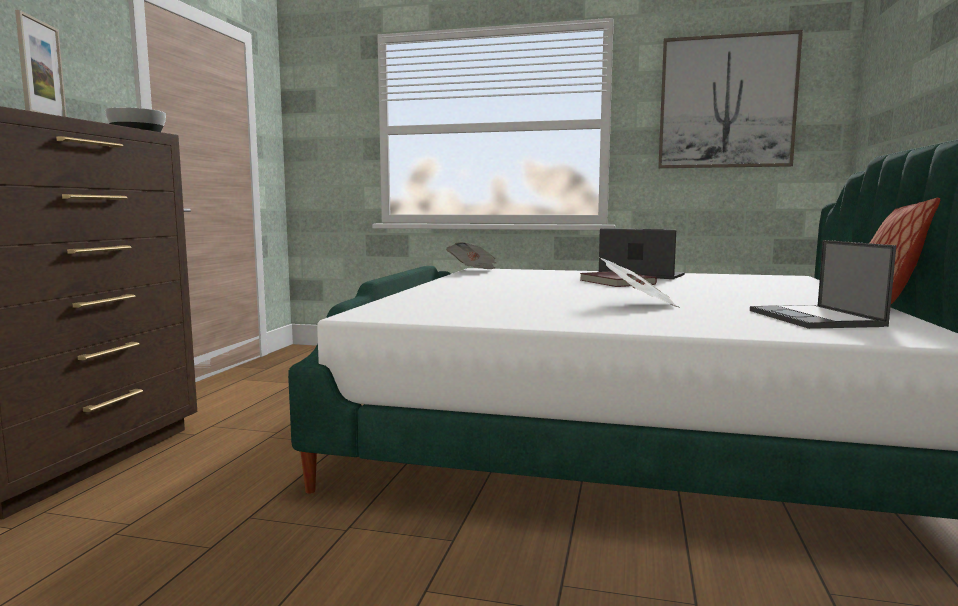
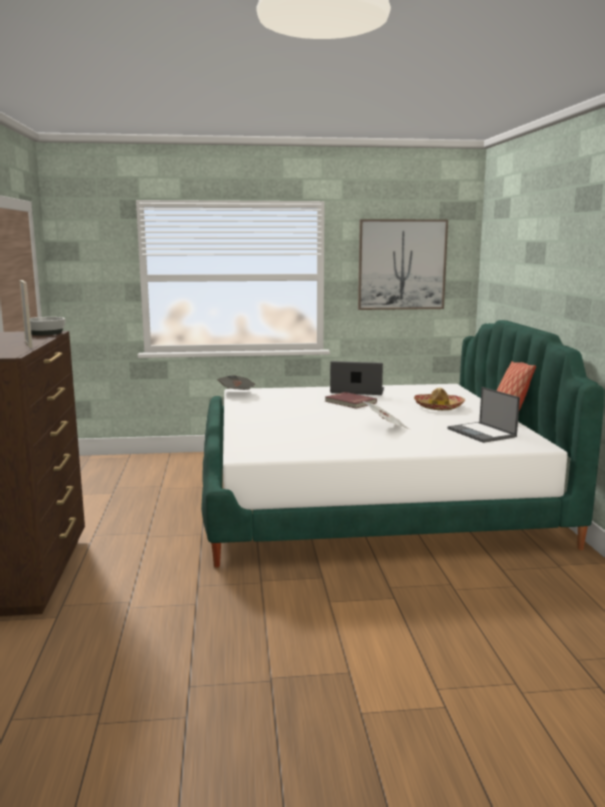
camera: 20 degrees left, 5 degrees up
none -> hat [414,388,465,410]

